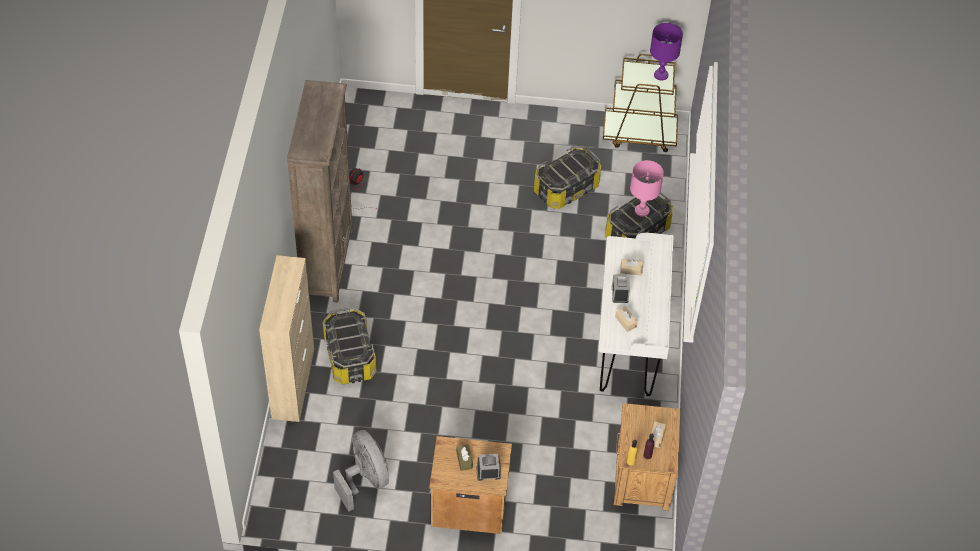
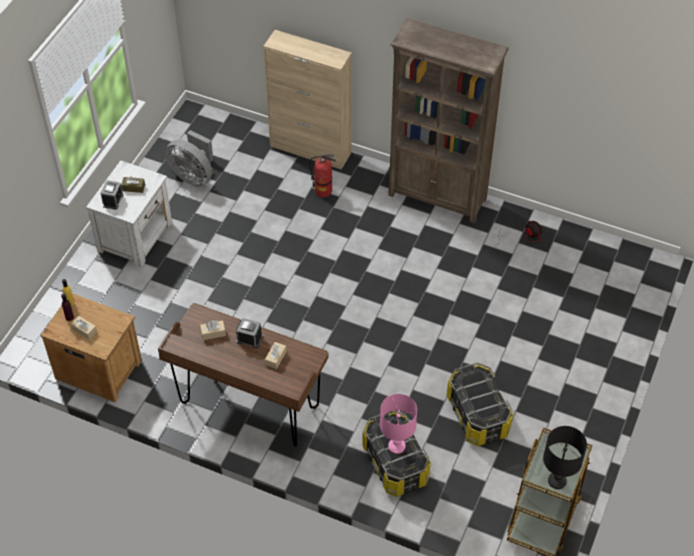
camera: 110 degrees right, 0 degrees up
storage box [323,307,376,384] -> fire extinguisher [309,154,336,197]
grey fan [333,430,389,512] -> grey fan turned 45 degrees clockwise [165,130,213,186]
brown nightstand [429,436,512,534] -> white nightstand [86,160,172,267]
white desk [598,233,674,396] -> brown desk [158,303,329,447]
purple table lamp [650,23,683,80] -> black table lamp [543,426,587,489]

